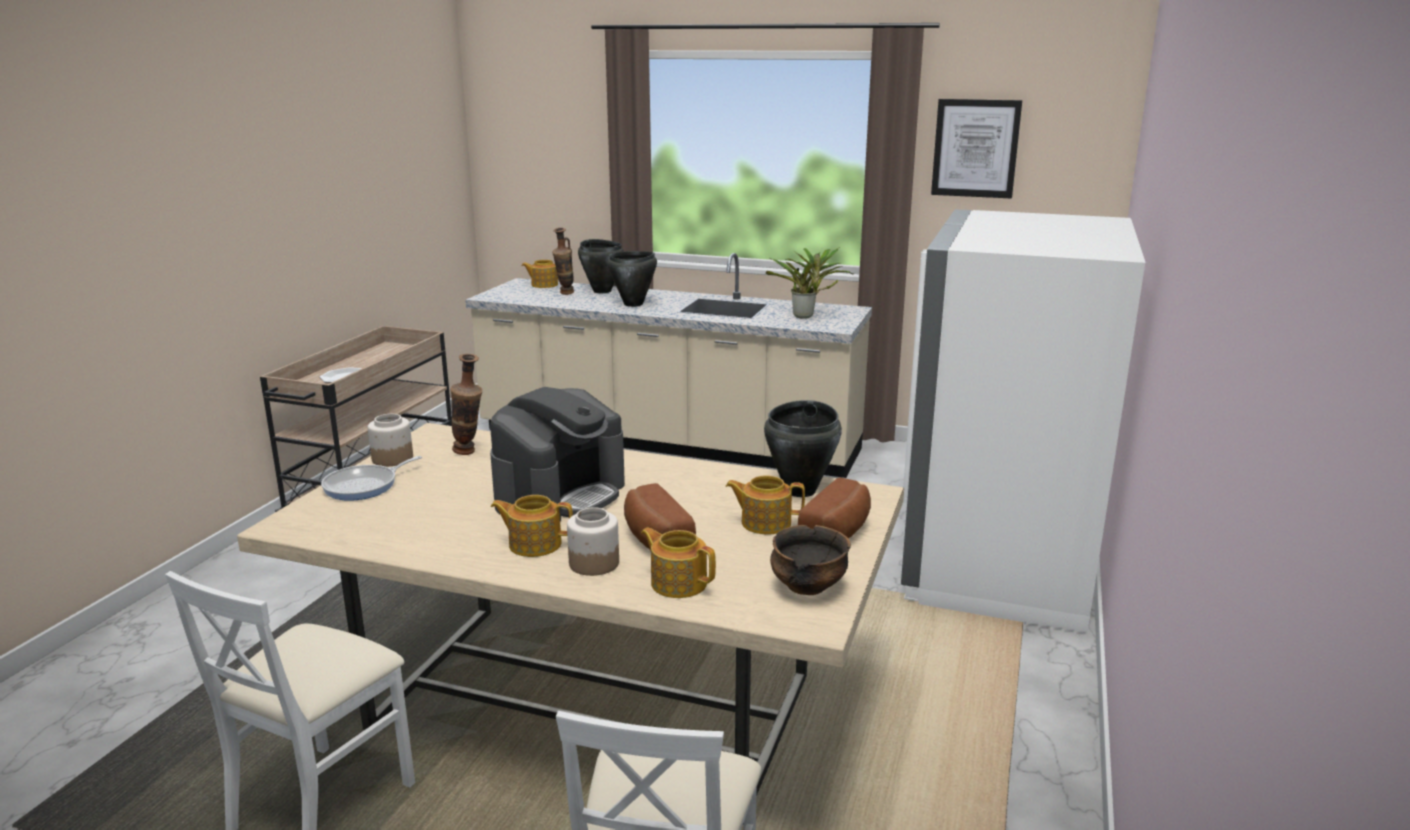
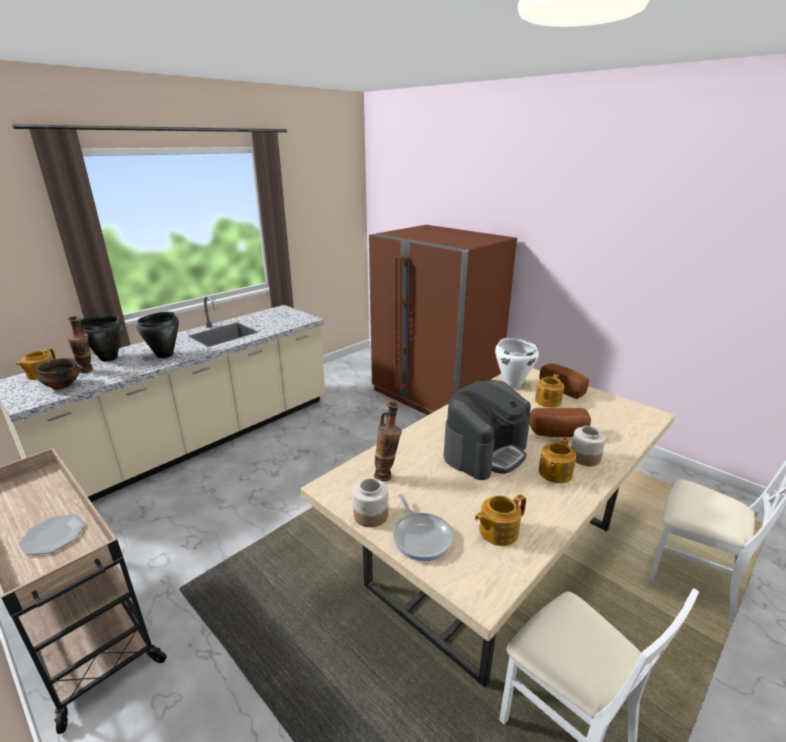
camera: 65 degrees left, 5 degrees up
coffee machine [490,387,625,522] -> coffee machine turned 75 degrees clockwise [444,380,531,480]
teapot [641,528,716,598] -> teapot moved to [475,494,526,546]
black cooking pot [764,400,842,497] -> white cooking pot [495,338,539,388]
potted plant [766,247,854,319] -> none
bowl [770,525,851,595] -> bowl moved to [36,358,80,390]
white fridge [901,209,1145,633] -> brown fridge [369,225,517,415]
picture [931,99,1022,199] -> none

